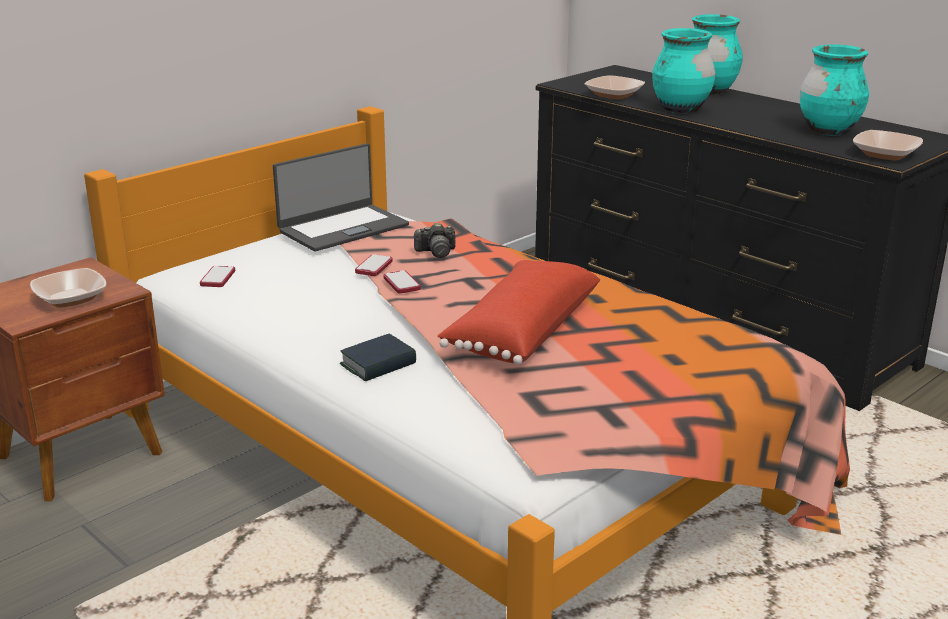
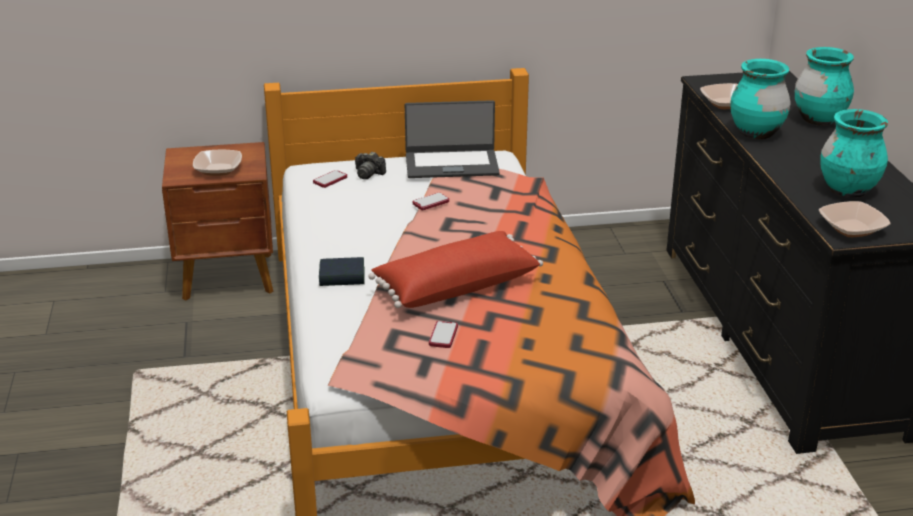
camera: 35 degrees right, 5 degrees up
phone [383,270,421,294] -> phone moved to [429,321,458,348]
camera [413,223,455,258] -> camera moved to [355,152,386,179]

